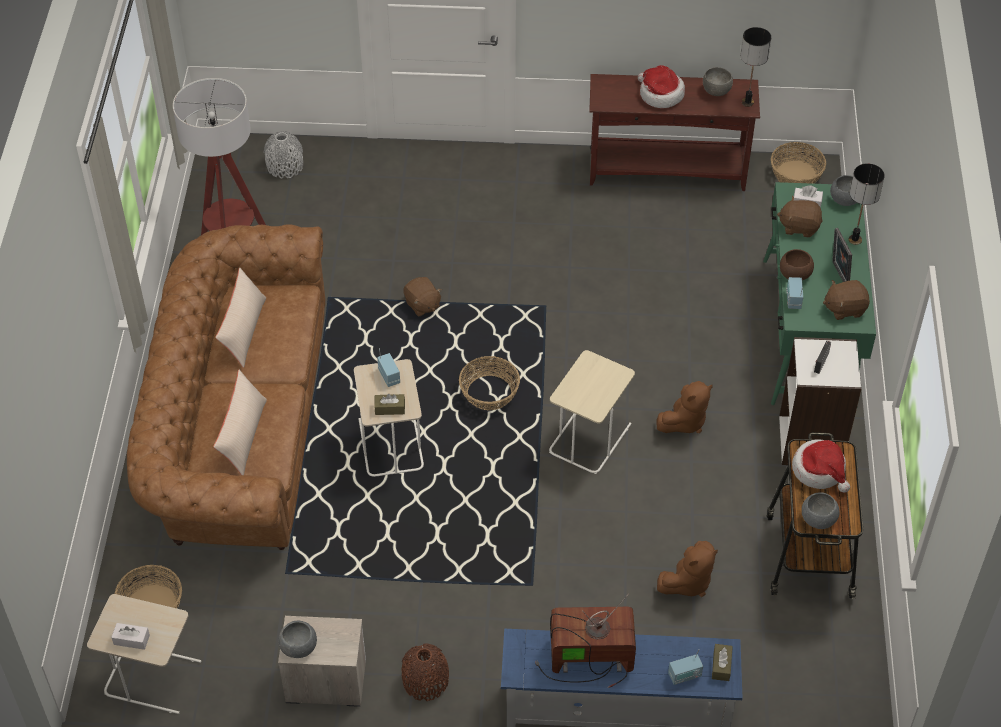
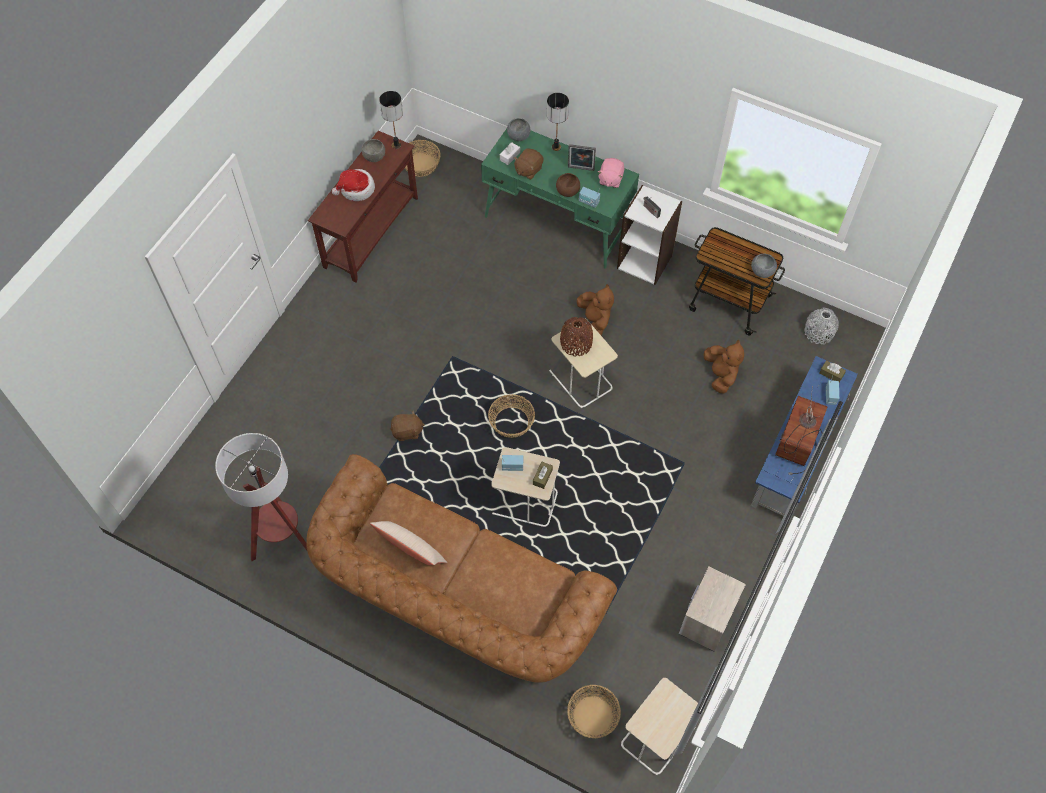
camera: 65 degrees left, 10 degrees up
white tissue box [111,623,150,650] -> none
beige pillow [213,370,267,475] -> none
grey vase [264,131,303,179] -> grey vase moved to [804,307,839,344]
grey bowl [278,621,317,658] -> none
brown vase [402,643,449,701] -> brown vase moved to [560,317,593,356]
hat [792,439,850,493] -> none
brown plush toy [823,280,870,320] -> pink plush toy [598,158,624,188]

